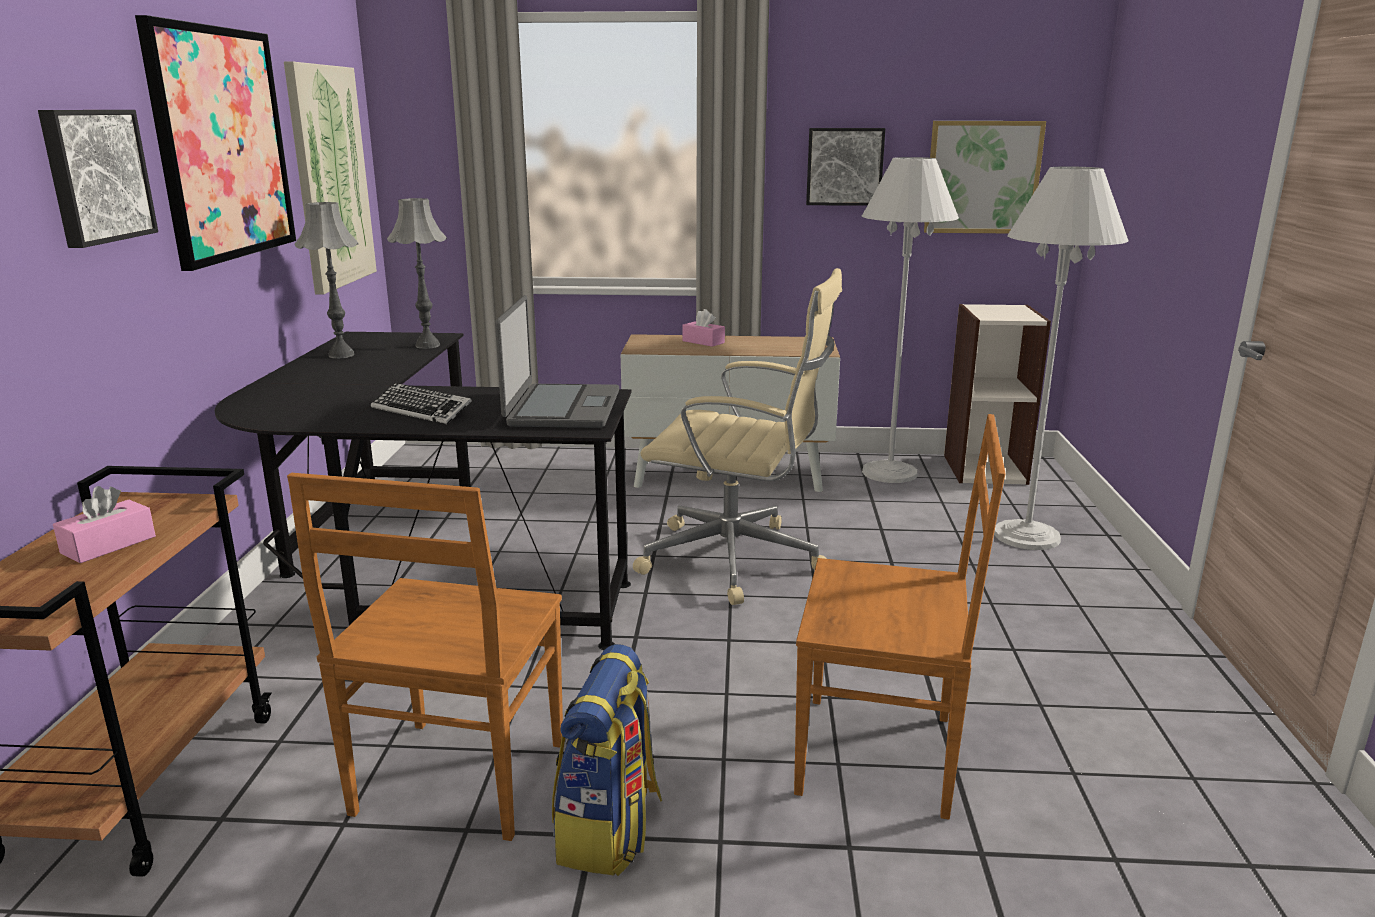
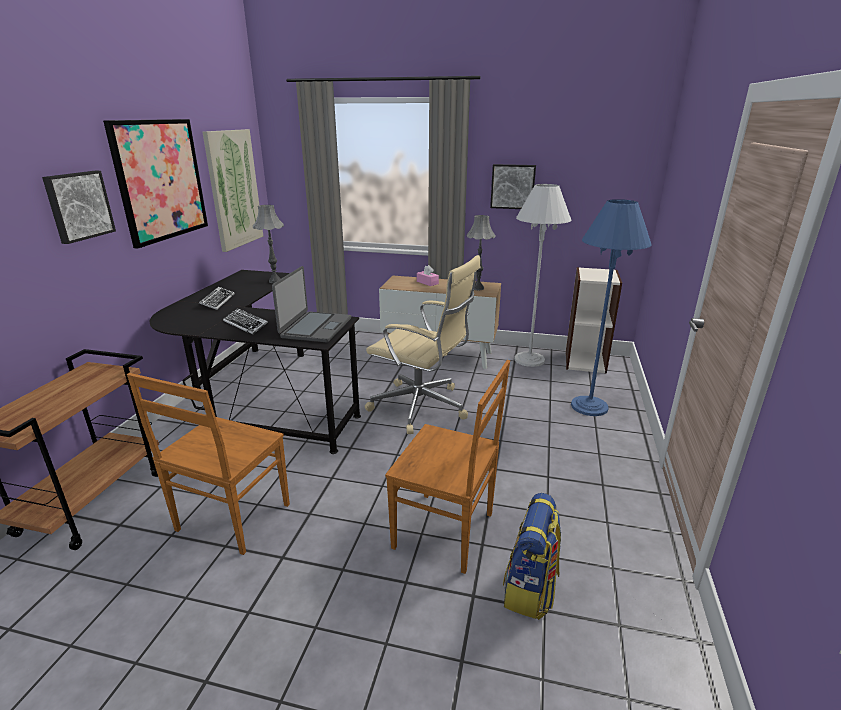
camera: 10 degrees right, 5 degrees up
pink tissue box [53,486,156,563] -> none
grey table lamp [294,202,359,359] -> grey table lamp moved to [467,215,496,290]
backpack [552,644,662,876] -> backpack moved to [503,493,561,620]
picture [924,121,1046,233] -> none
white floor lamp [994,166,1129,550] -> blue floor lamp [571,199,652,416]
none -> keyboard [199,287,235,310]

